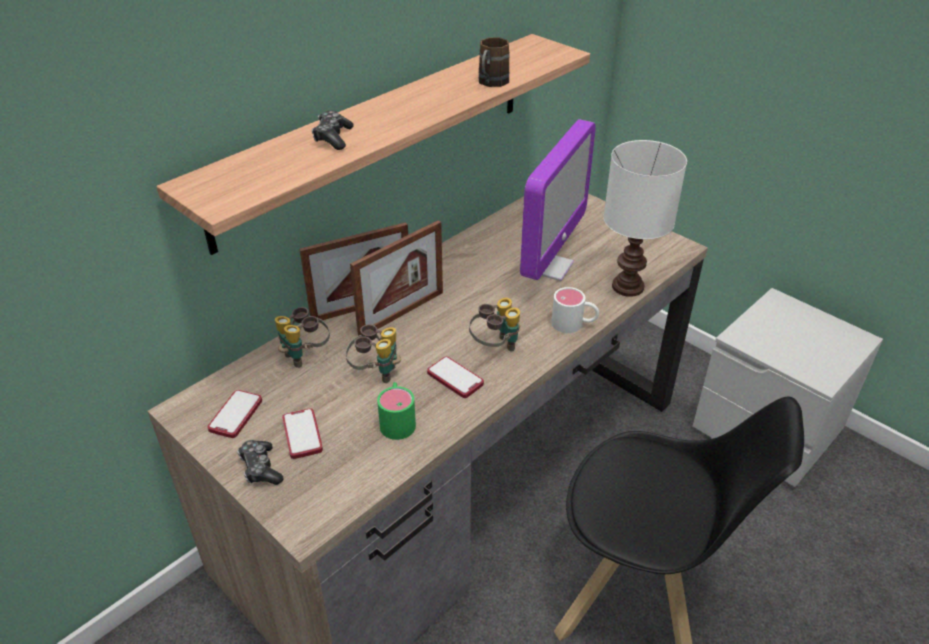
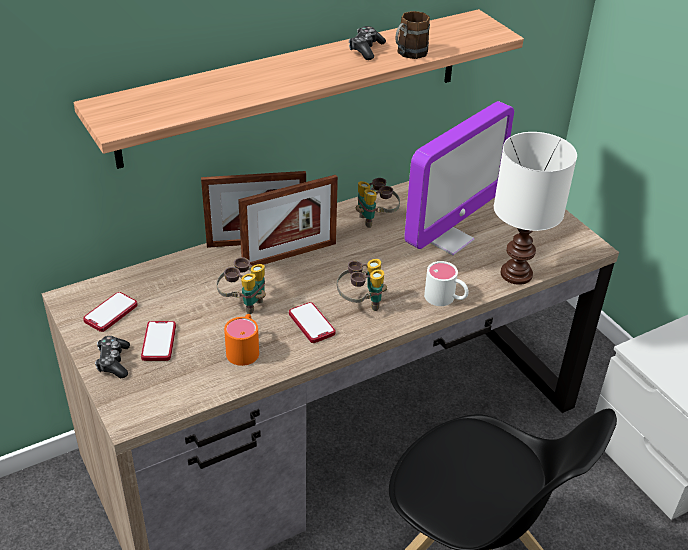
camera: 15 degrees right, 0 degrees up
binoculars [275,307,330,368] -> binoculars moved to [356,178,400,228]
game controller [312,111,354,150] -> game controller moved to [349,26,386,60]
green mug [377,382,416,440] -> orange mug [224,314,259,366]

